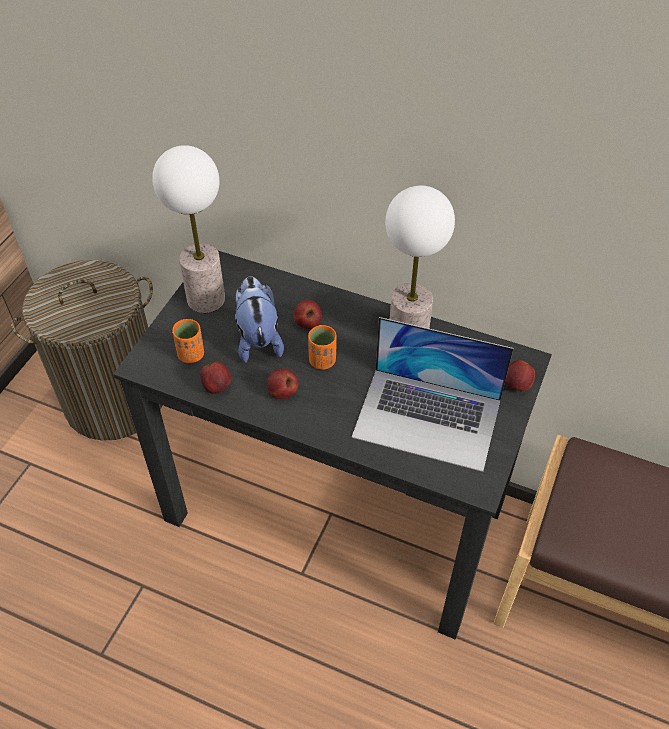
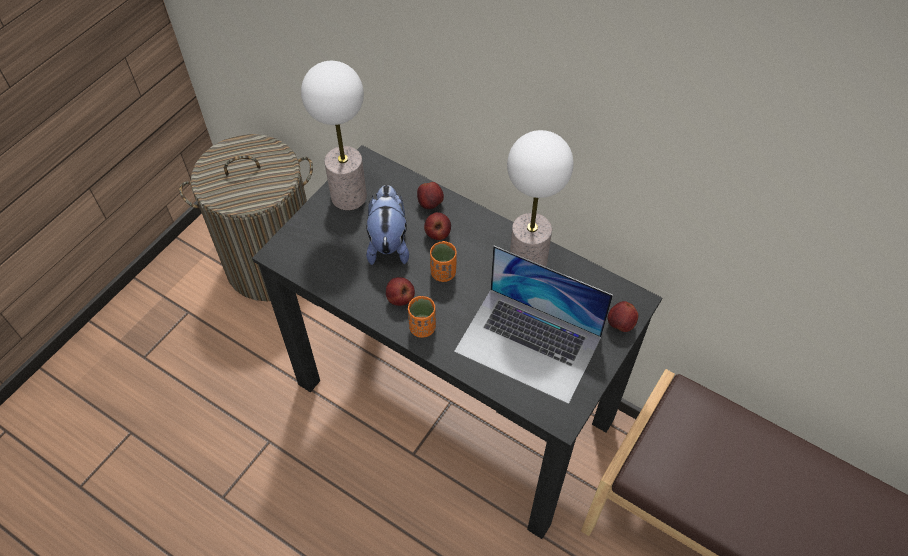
camera: 10 degrees right, 5 degrees up
orange cup [172,319,204,363] -> orange cup moved to [408,296,436,338]
apple [200,362,231,394] -> apple moved to [417,182,444,209]

